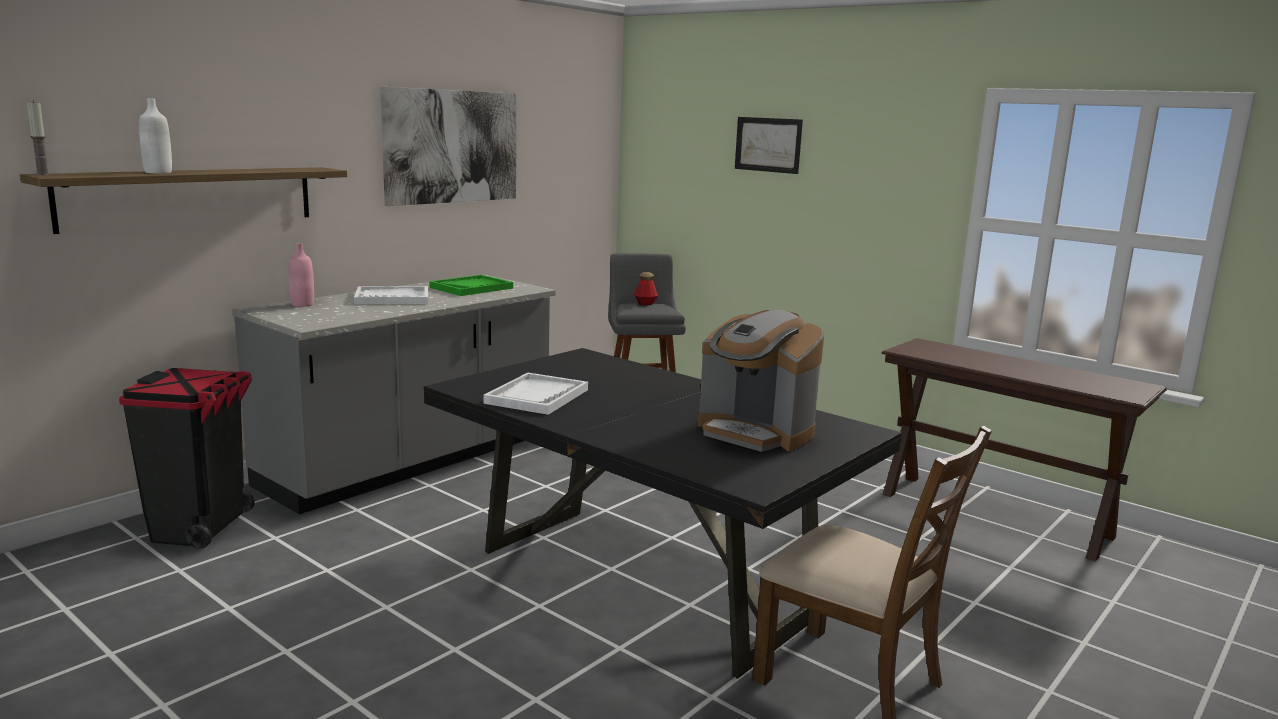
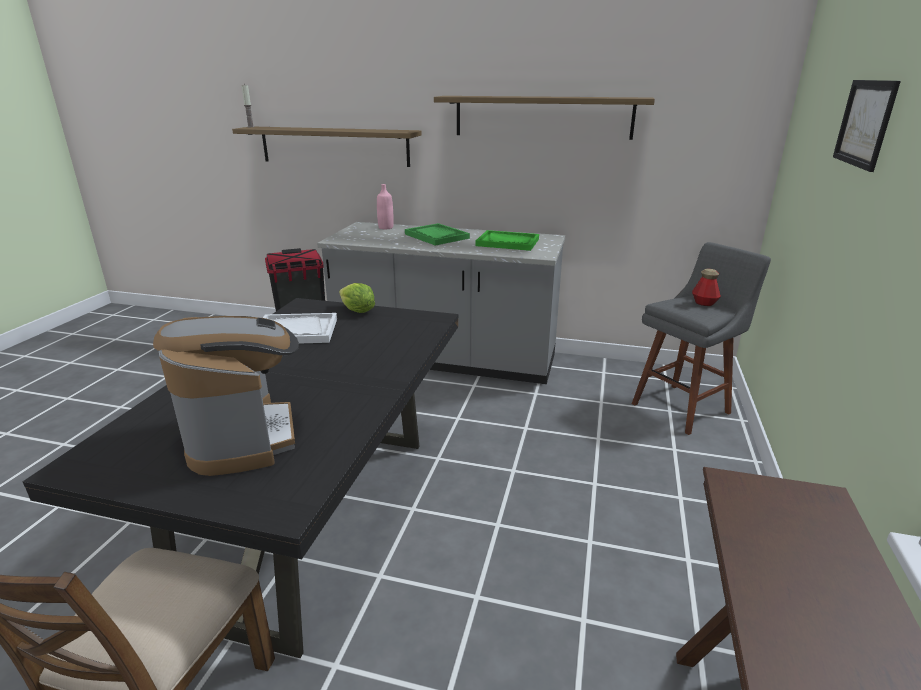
camera: 65 degrees right, 10 degrees up
white bottle [139,98,172,173] -> none
white tray [354,286,428,304] -> green tray [405,223,470,246]
picture [381,87,516,206] -> shelf [434,96,655,140]
coffee machine [698,310,824,452] -> coffee machine turned 150 degrees clockwise [153,316,299,476]
none -> lettuce [339,283,375,313]

